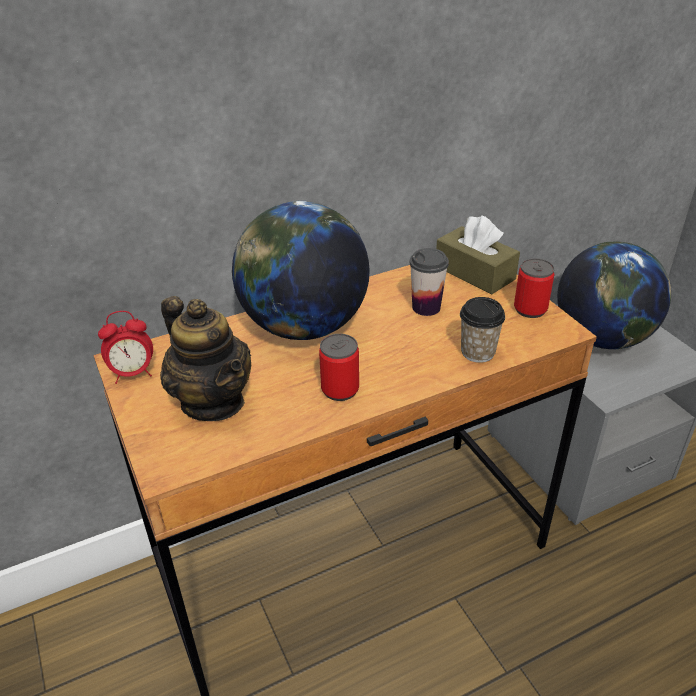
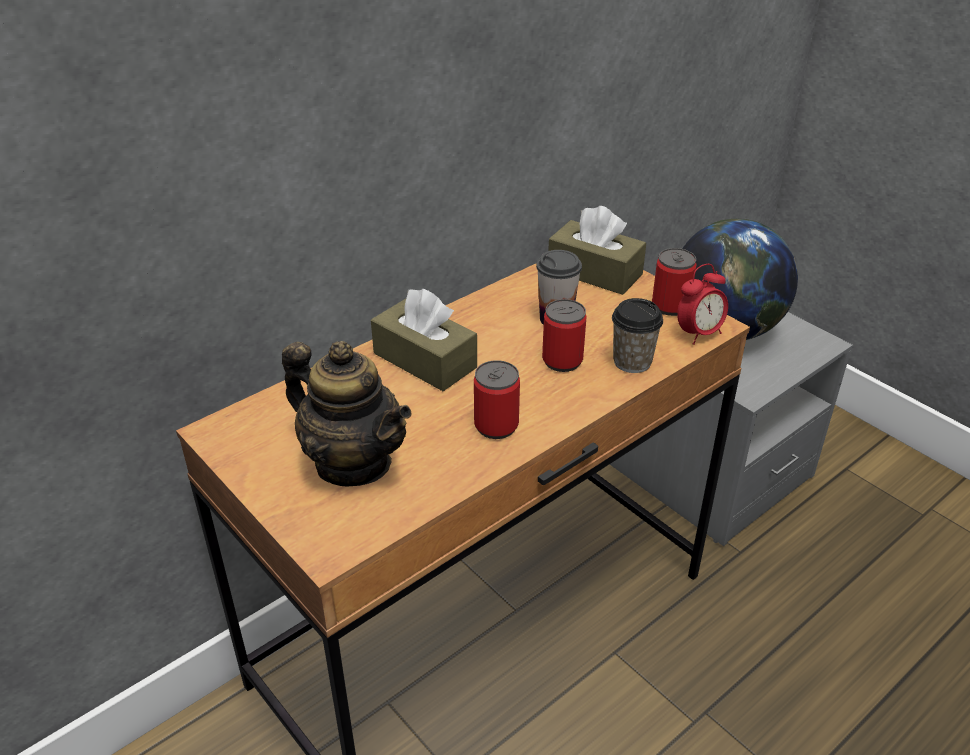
camera: 15 degrees left, 0 degrees up
alarm clock [98,311,153,384] -> alarm clock moved to [677,264,728,345]
globe [232,201,370,340] -> brown tissue box [371,289,477,391]
none -> can [542,299,587,372]

